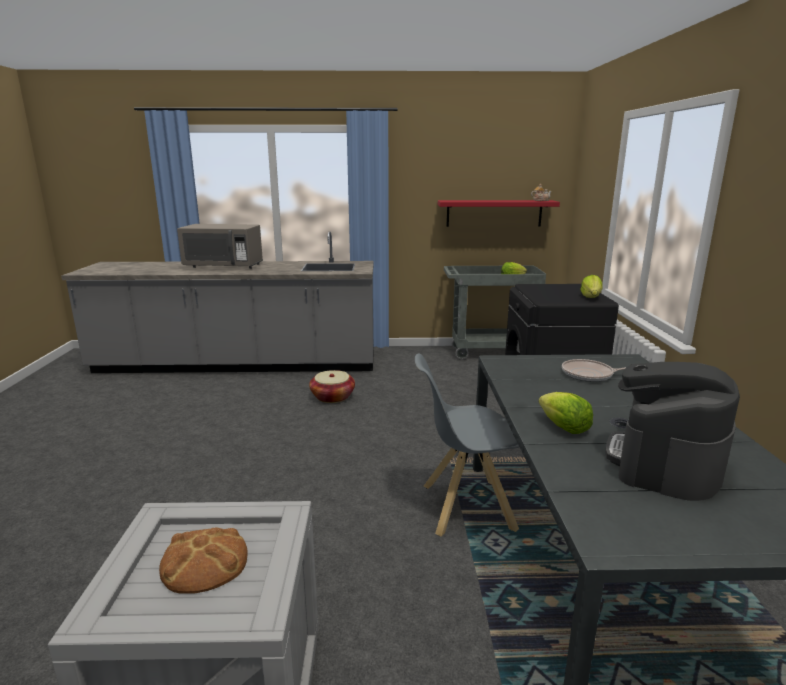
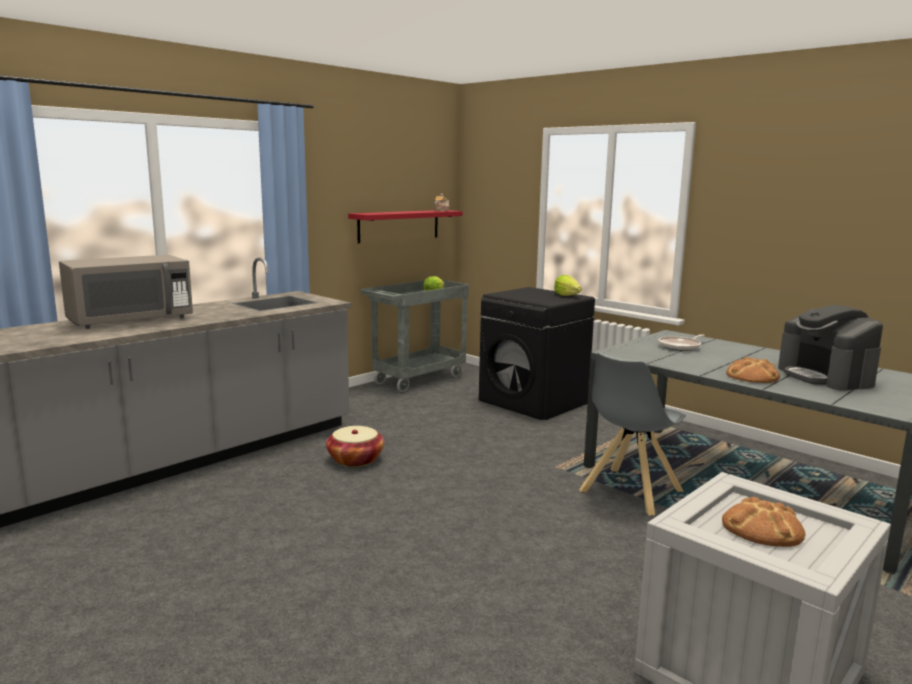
camera: 45 degrees left, 5 degrees down
lettuce [539,392,593,434] -> bread [726,357,780,383]

